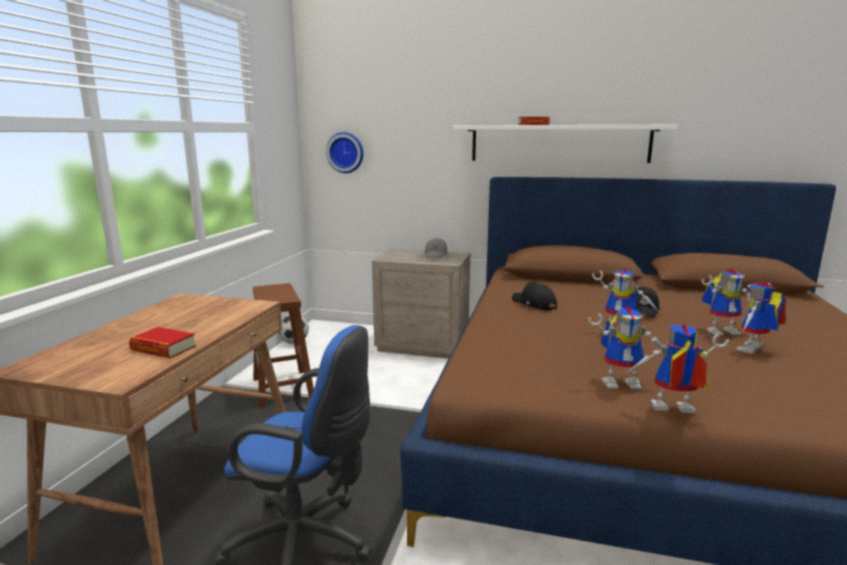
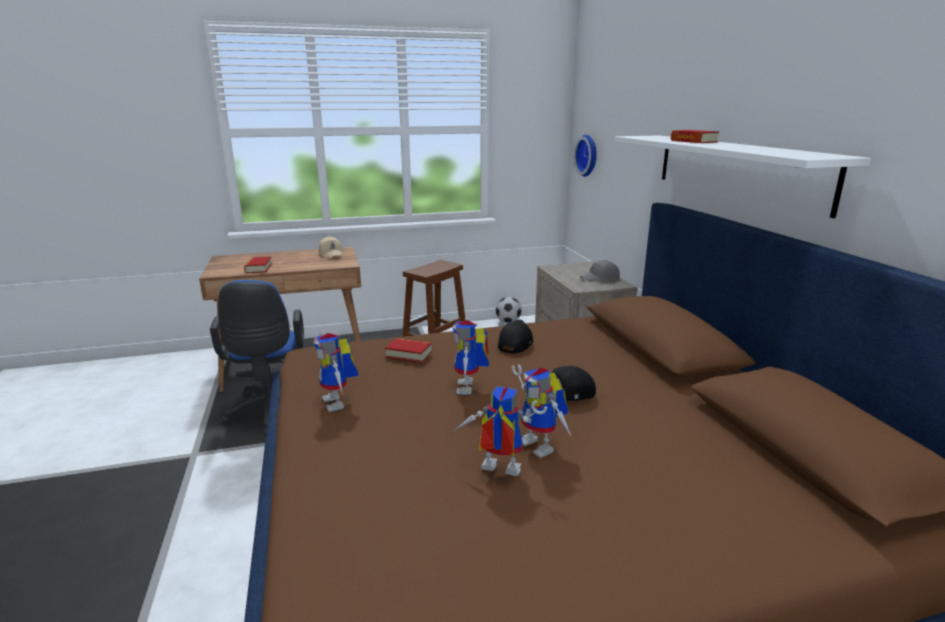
camera: 60 degrees right, 5 degrees up
toy robot [626,325,729,413] -> none
none -> beige cap [319,236,344,259]
none -> book [385,338,432,363]

